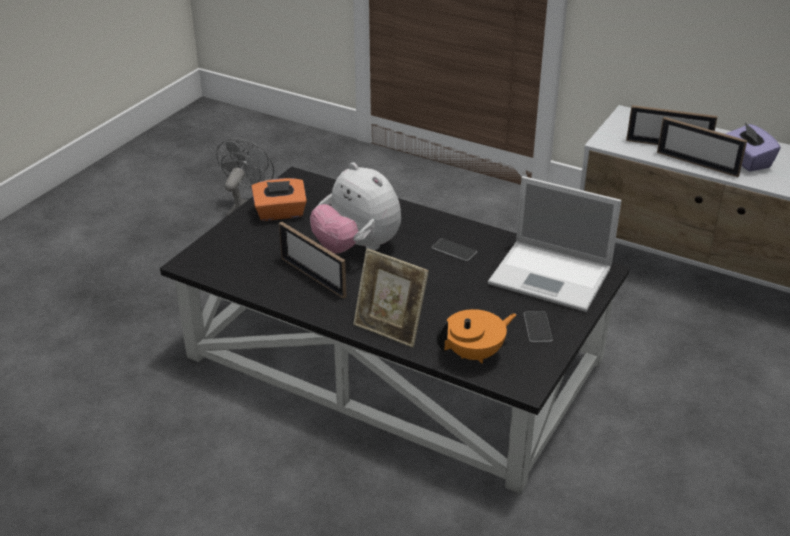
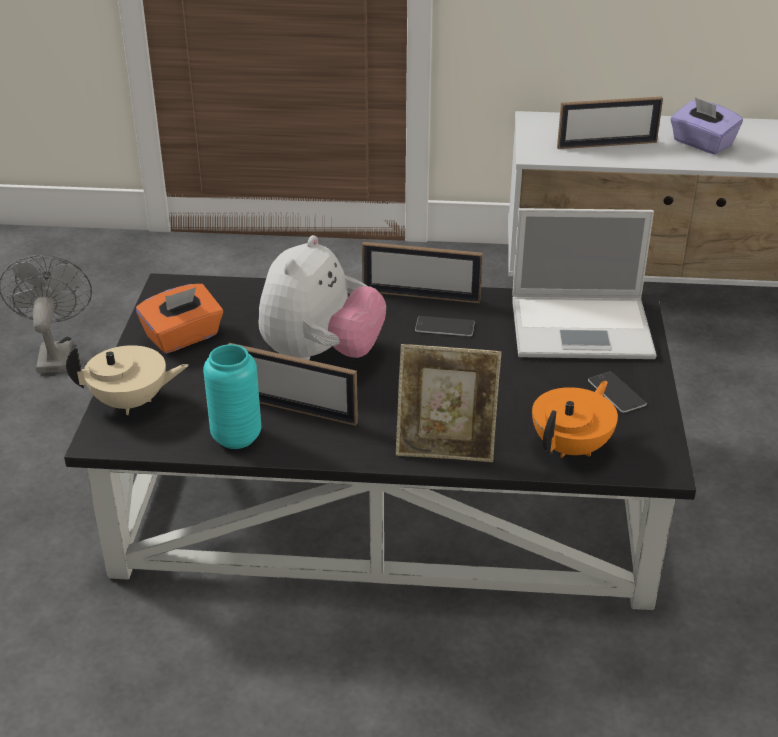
camera: 25 degrees left, 0 degrees up
plush toy [310,162,401,254] -> plush toy turned 90 degrees counterclockwise [259,235,386,360]
picture frame [657,117,747,177] -> picture frame moved to [362,242,483,303]
none -> beige teapot [66,345,189,415]
none -> turquoise vase [203,344,261,449]

